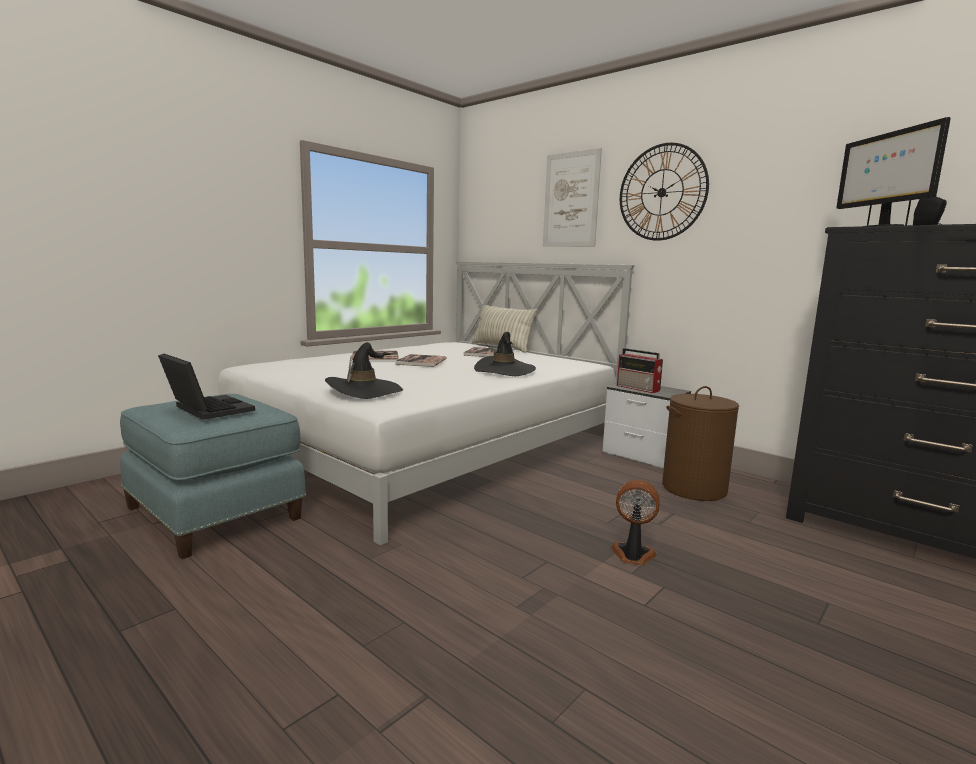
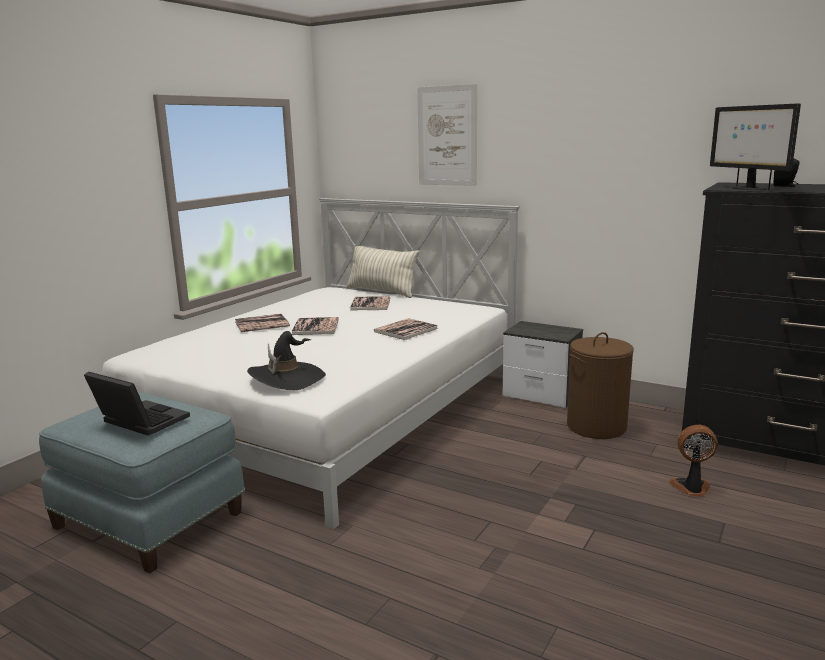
camera: 10 degrees left, 5 degrees up
black hat [474,332,536,376] -> book [374,318,438,340]
fan [611,480,660,565] -> fan moved to [669,425,718,496]
radio [617,348,663,393] -> none
wall clock [620,143,709,241] -> none

